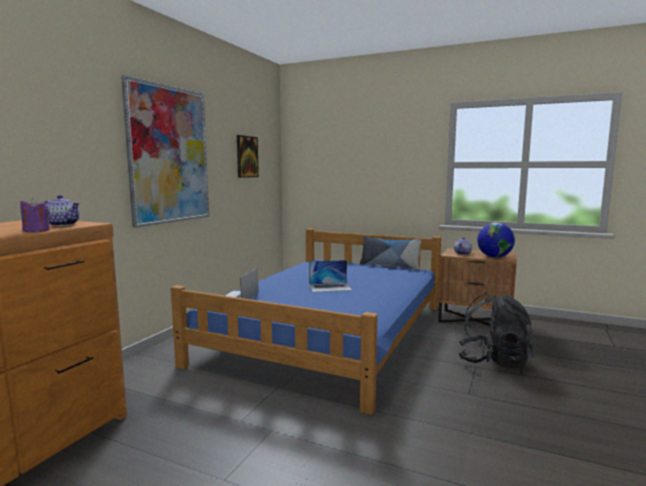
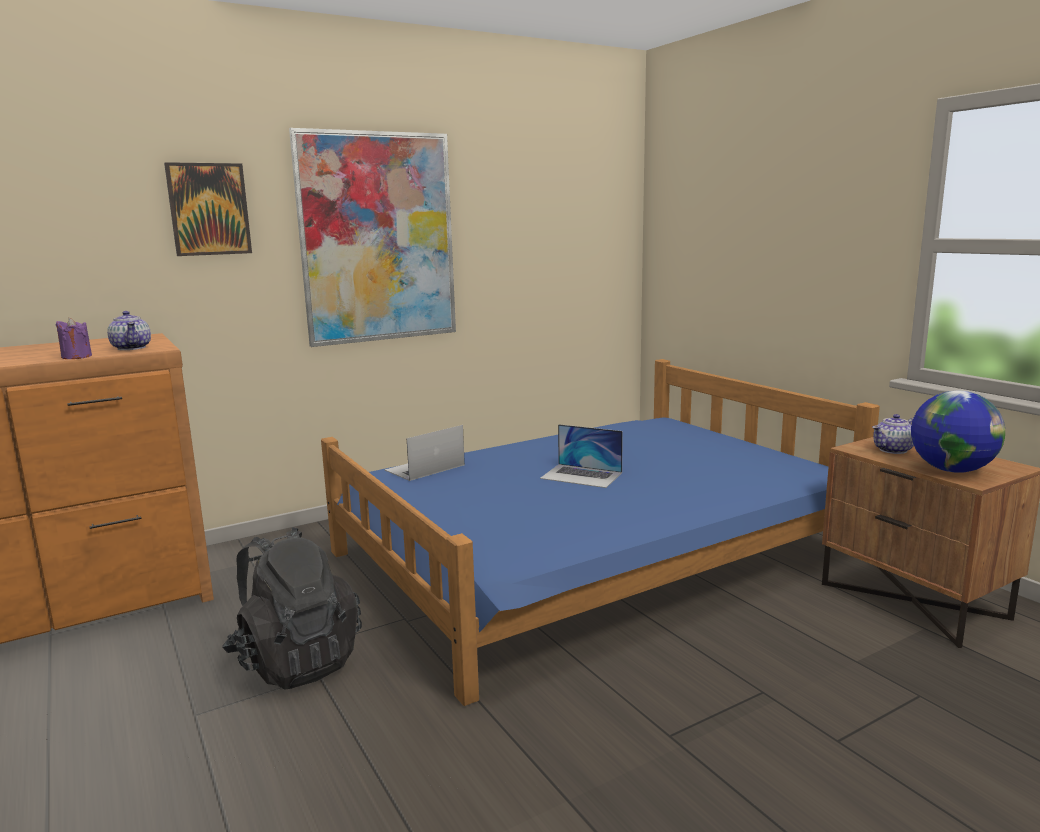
camera: 35 degrees right, 5 degrees up
picture [237,135,259,178] -> picture moved to [164,162,252,256]
pillow [360,236,422,270] -> none
black backpack [458,292,533,368] -> black backpack moved to [222,527,362,689]

